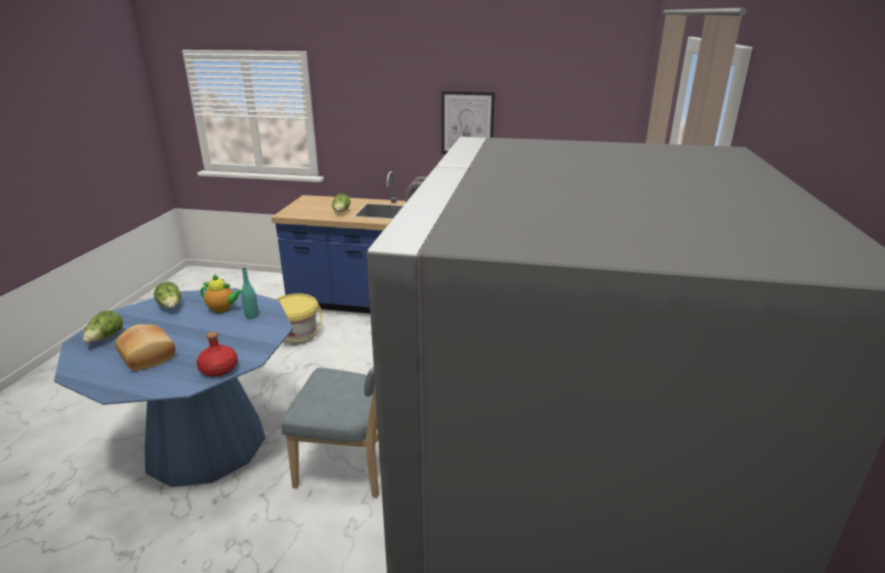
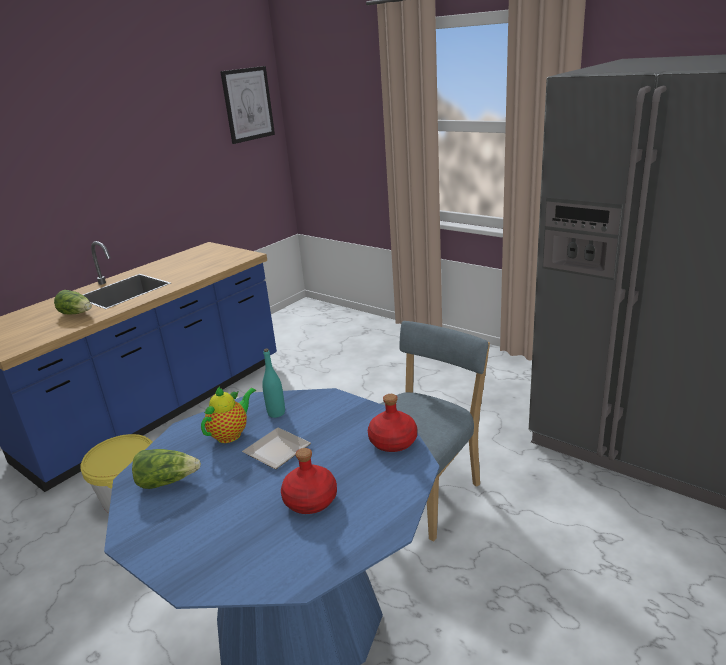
camera: 60 degrees left, 0 degrees up
lettuce [83,310,123,343] -> none
bread [115,324,175,371] -> red bottle [281,448,337,514]
picture [441,90,495,154] -> picture moved to [220,66,275,144]
none -> plate [242,427,311,469]

